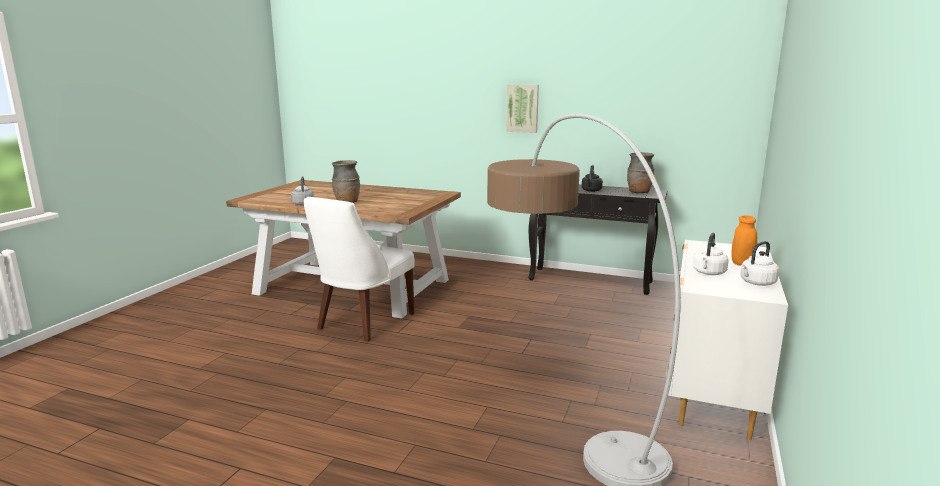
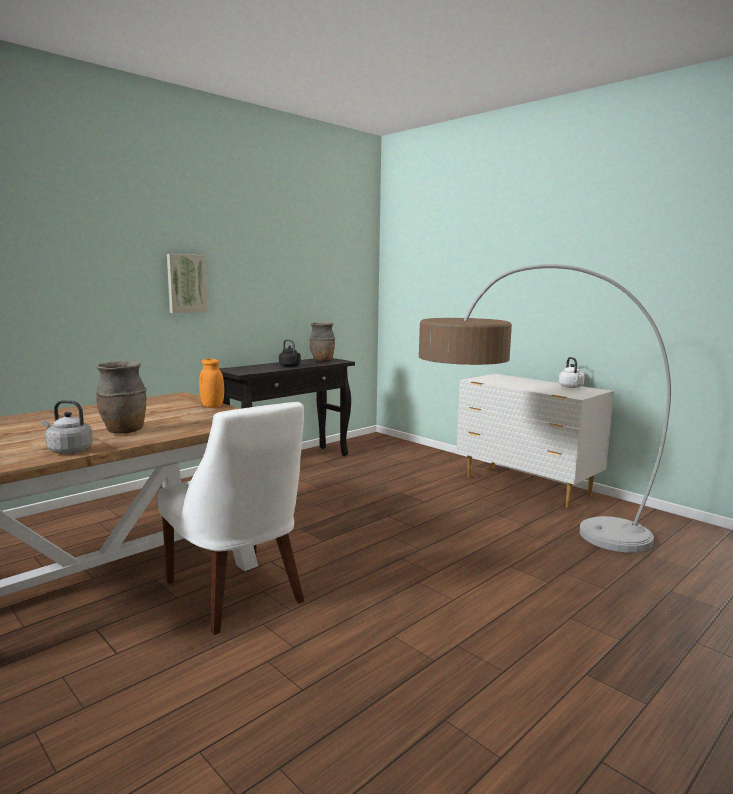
camera: 65 degrees left, 5 degrees down
white kettle [693,233,729,275] -> none
orange jar [731,215,757,266] -> orange jar moved to [199,359,224,408]

